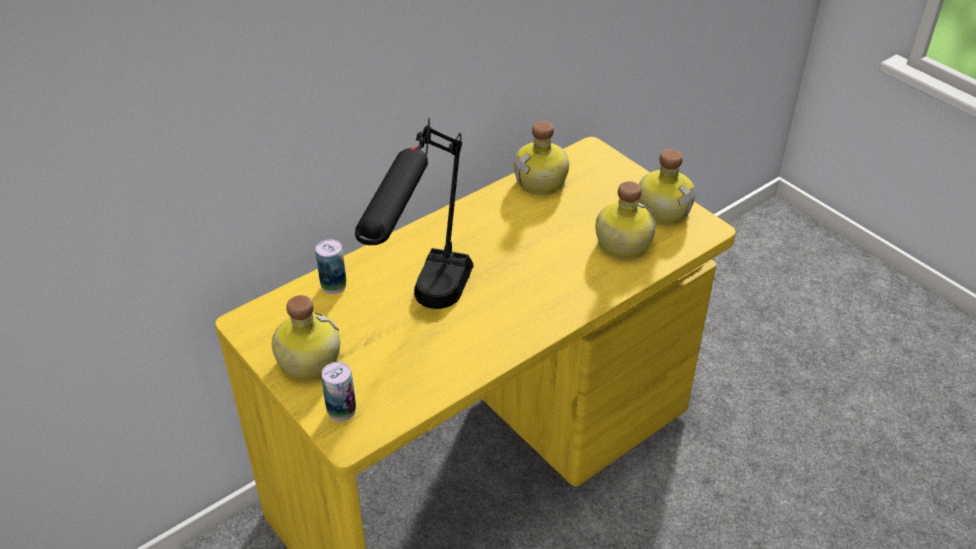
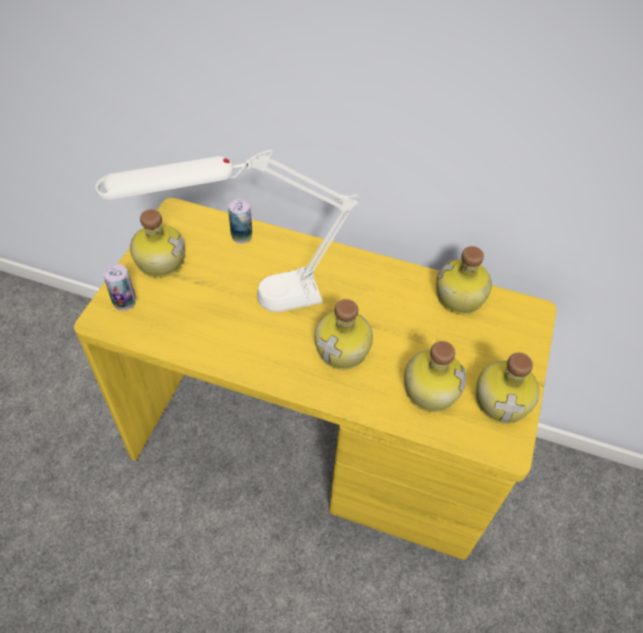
camera: 55 degrees right, 10 degrees up
black table lamp [355,118,473,309] -> white table lamp [95,150,359,312]
none -> bottle [314,299,373,370]

